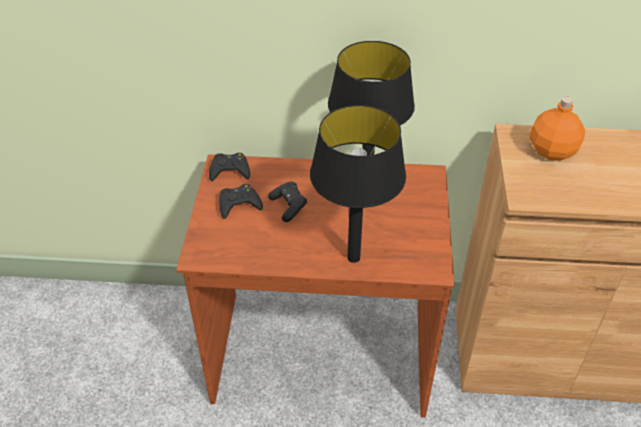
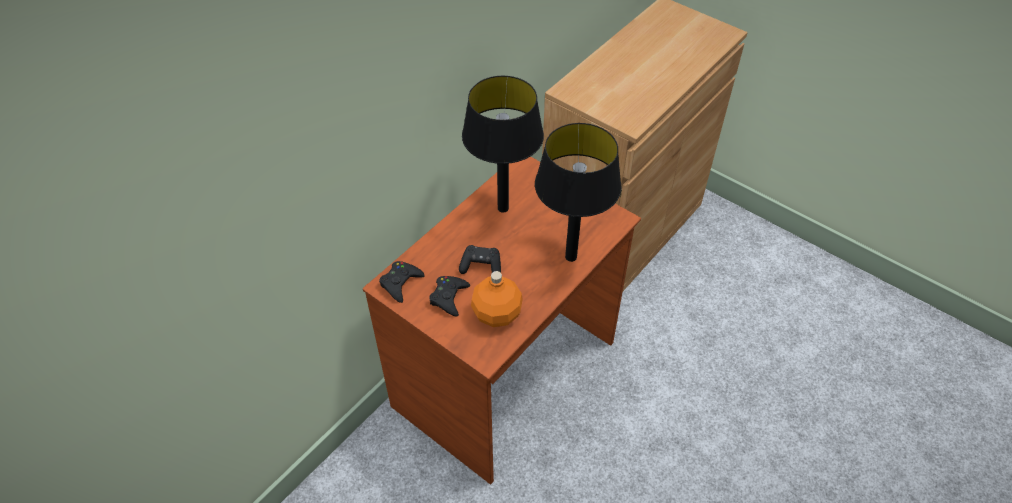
camera: 55 degrees left, 5 degrees up
orange bottle [530,96,585,161] -> orange bottle moved to [471,271,523,327]

